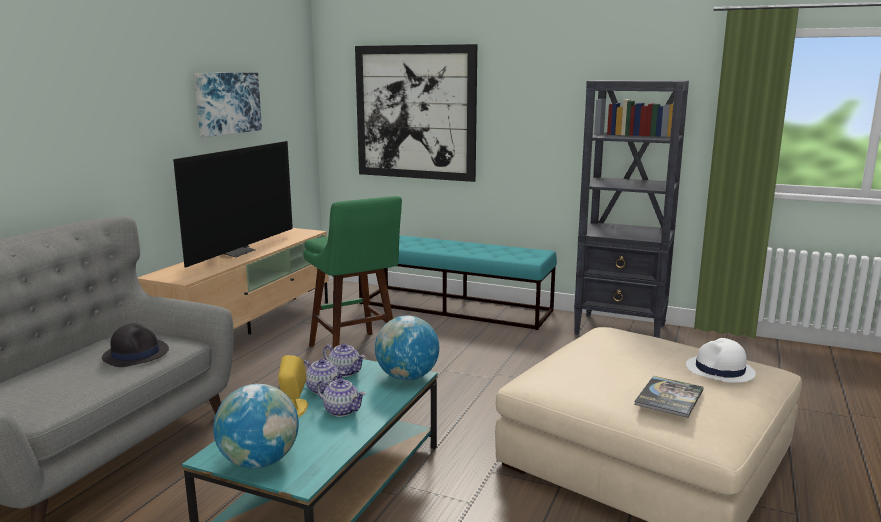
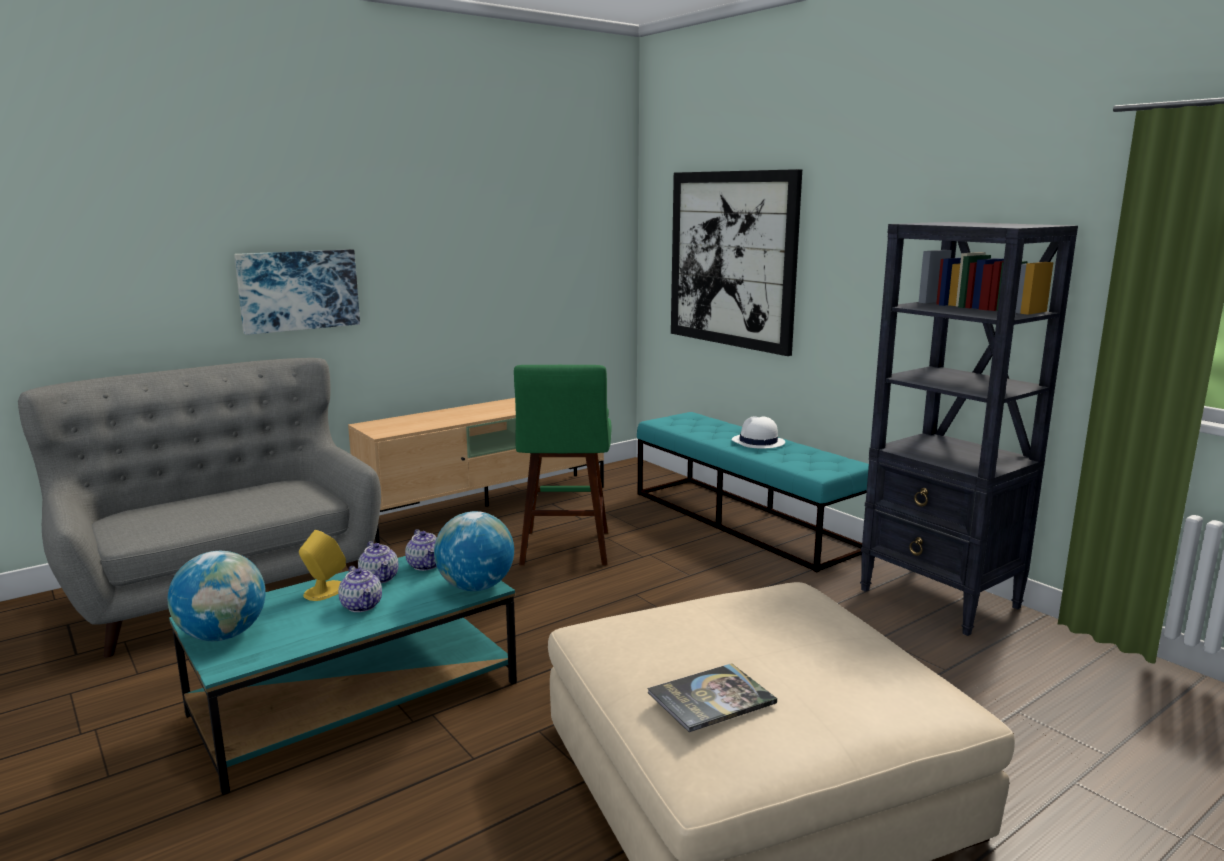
camera: 30 degrees right, 0 degrees up
black hat [102,323,169,367] -> none
television [173,141,293,268] -> none
picture [194,73,262,137] -> picture moved to [234,249,360,335]
white hat [686,338,756,383] -> white hat moved to [732,416,785,449]

